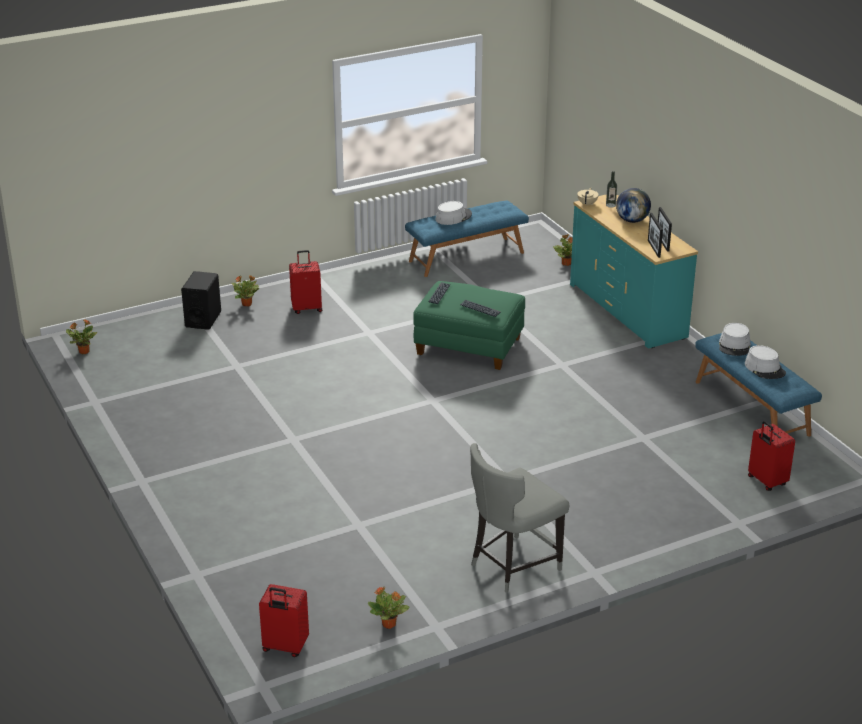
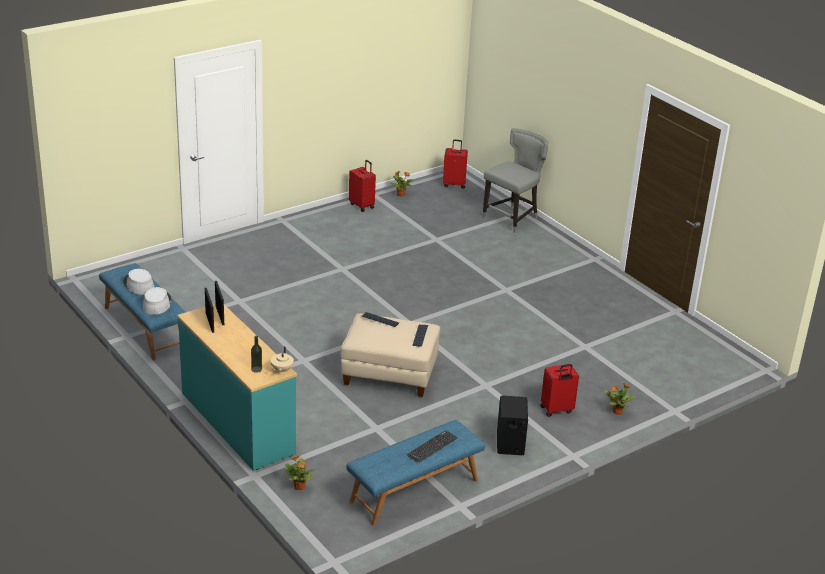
camera: 170 degrees right, 0 degrees up
potted plant [66,319,97,354] -> none
black speaker [181,271,221,330] -> black speaker moved to [497,395,528,455]
green ottoman [413,281,525,370] -> beige ottoman [341,313,440,397]
grey hat [436,201,472,225] -> keyboard [407,430,457,463]
grey chair [470,443,569,593] -> grey chair moved to [482,128,548,233]
globe [616,188,651,223] -> none
red suitcase [748,421,795,491] -> red suitcase moved to [349,160,376,212]

